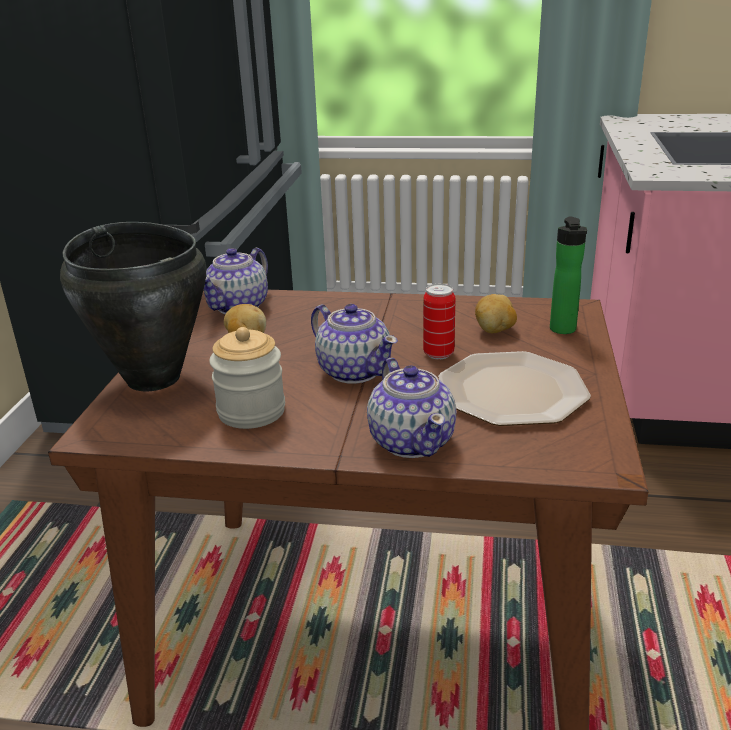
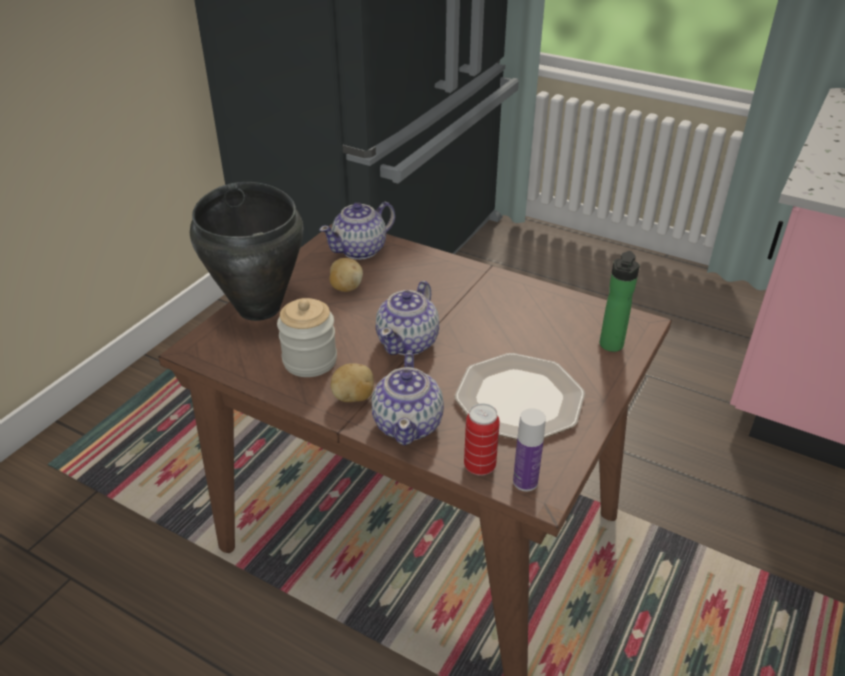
camera: 20 degrees right, 10 degrees up
teapot [311,304,398,384] -> teapot turned 45 degrees clockwise [376,281,439,355]
can [423,284,456,359] -> can moved to [464,404,500,476]
potato [475,294,517,333] -> potato moved to [331,363,374,402]
none -> bottle [513,408,546,491]

